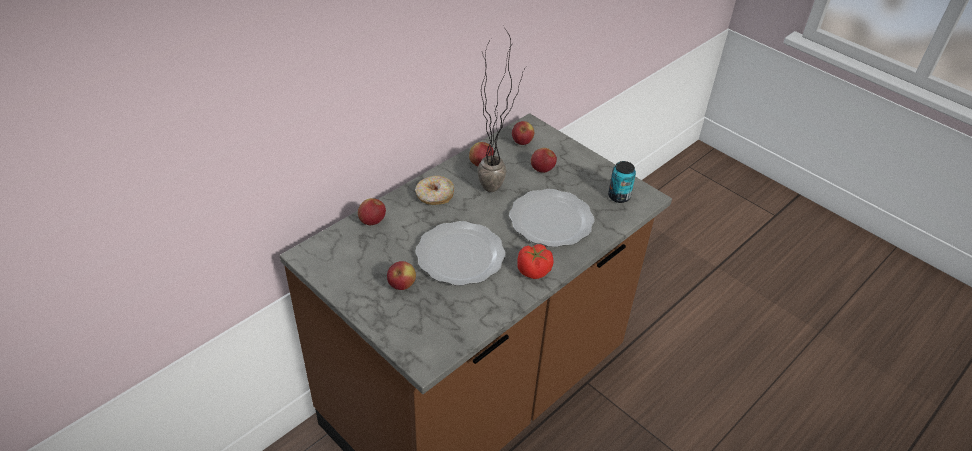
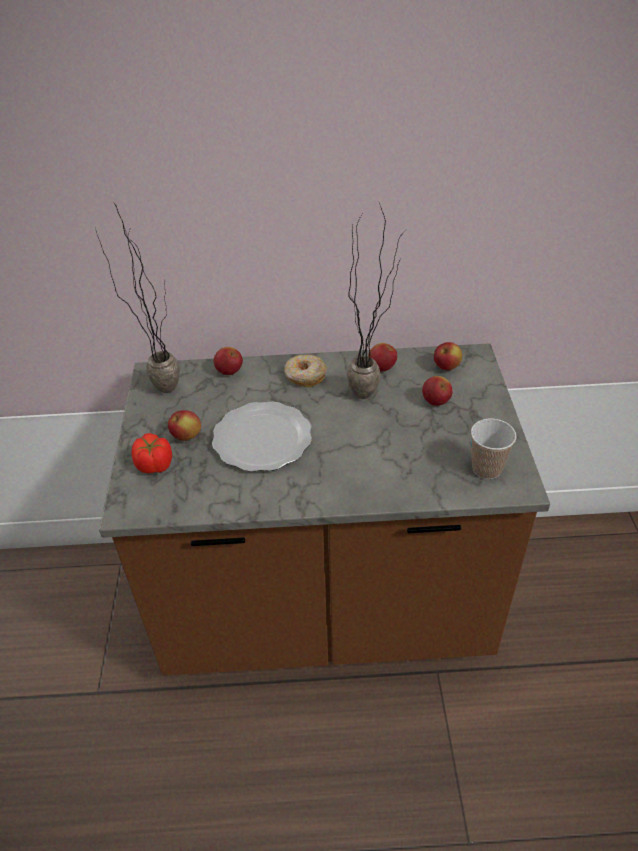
camera: 45 degrees right, 0 degrees up
plate [509,189,595,247] -> none
tomato [517,244,554,279] -> tomato moved to [131,433,172,474]
can [608,161,636,203] -> cup [471,418,516,479]
none -> potted plant [96,202,180,393]

